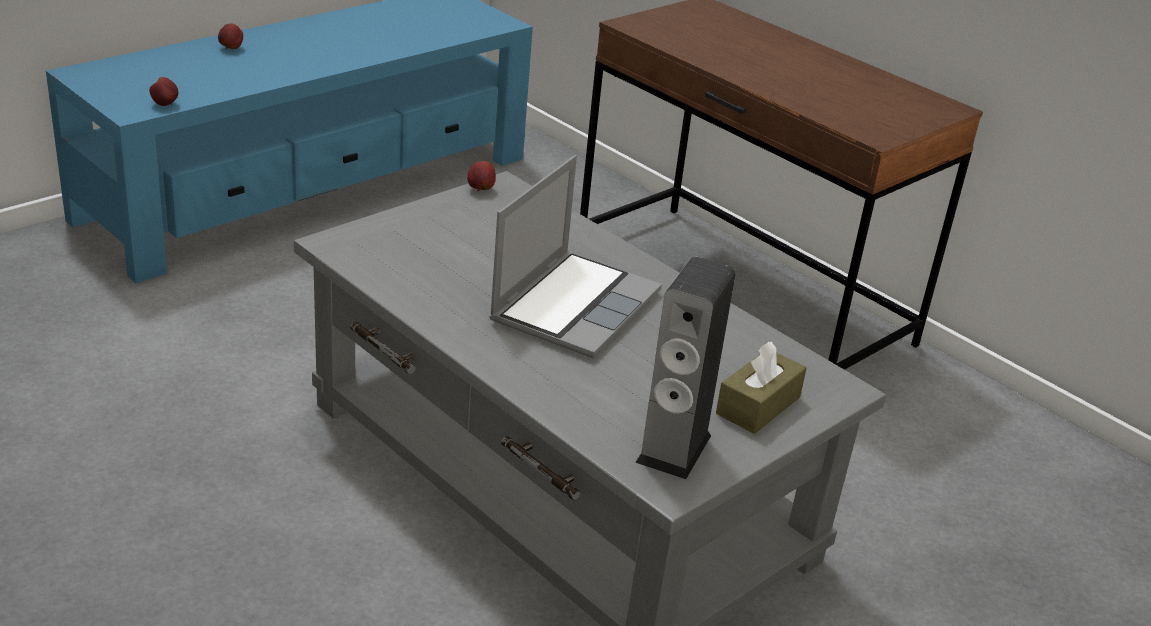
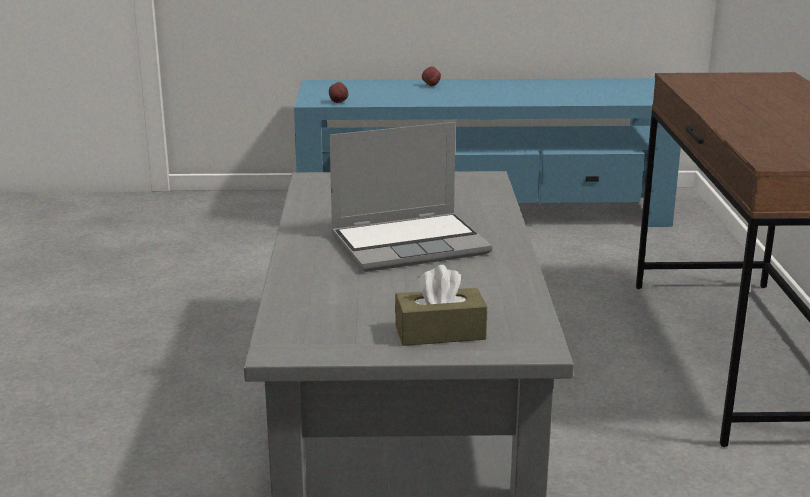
camera: 45 degrees right, 10 degrees down
apple [467,161,496,191] -> none
speaker [635,256,736,479] -> none

